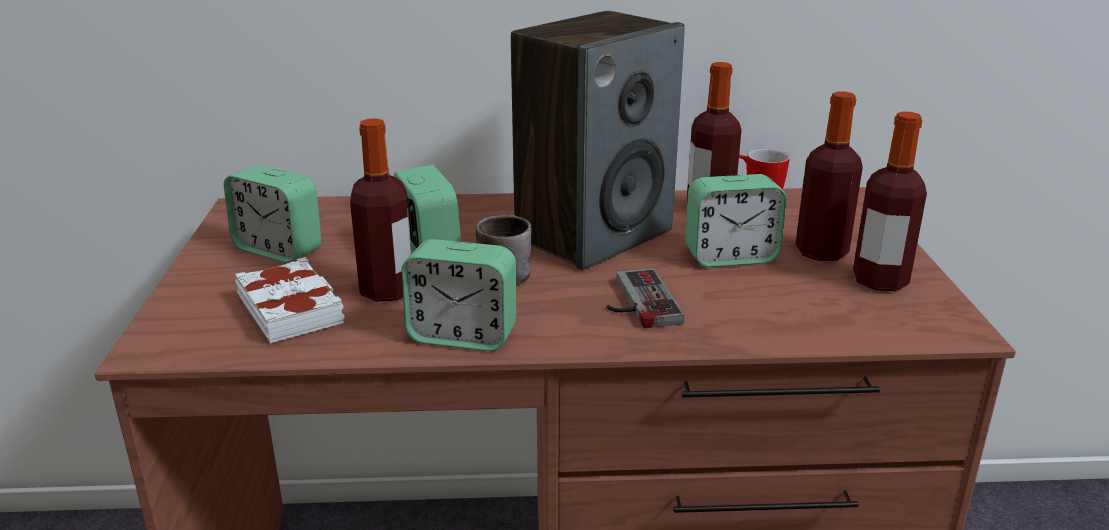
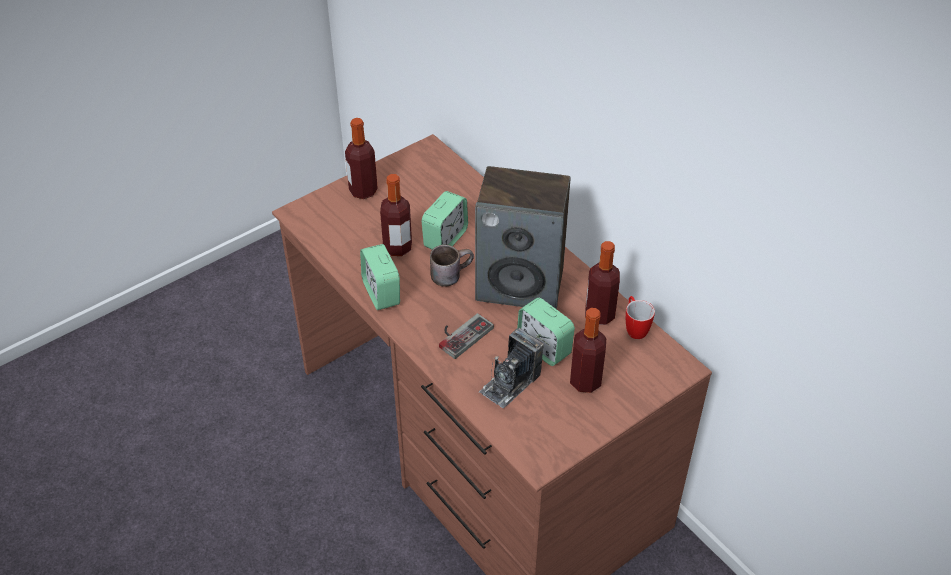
camera: 55 degrees right, 20 degrees up
alarm clock [224,165,321,263] -> none
white book [235,257,345,343] -> none
bottle [853,112,927,291] -> bottle moved to [345,118,378,199]
none -> camera [479,328,544,409]

